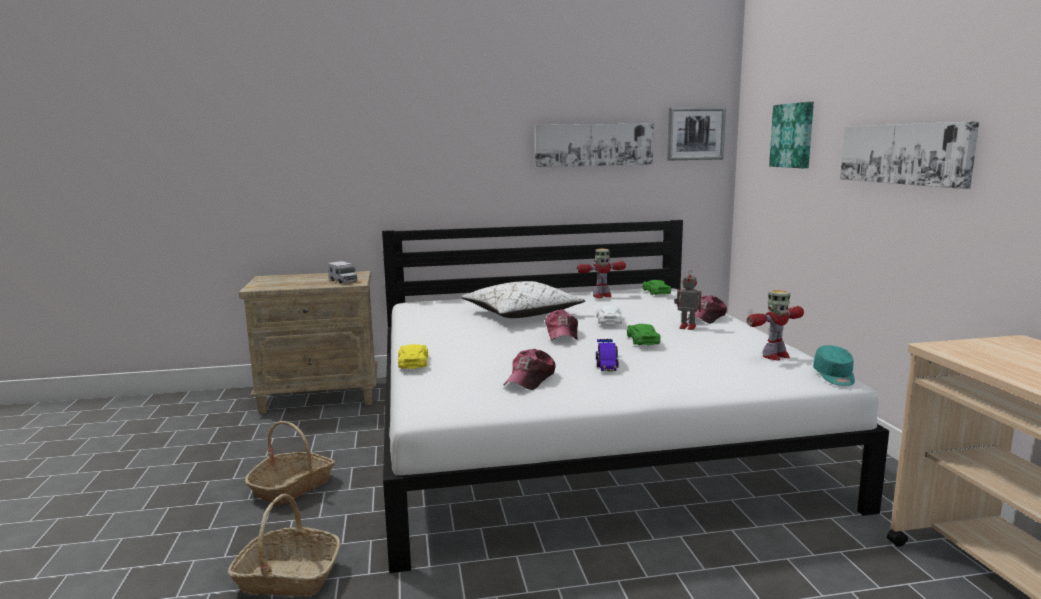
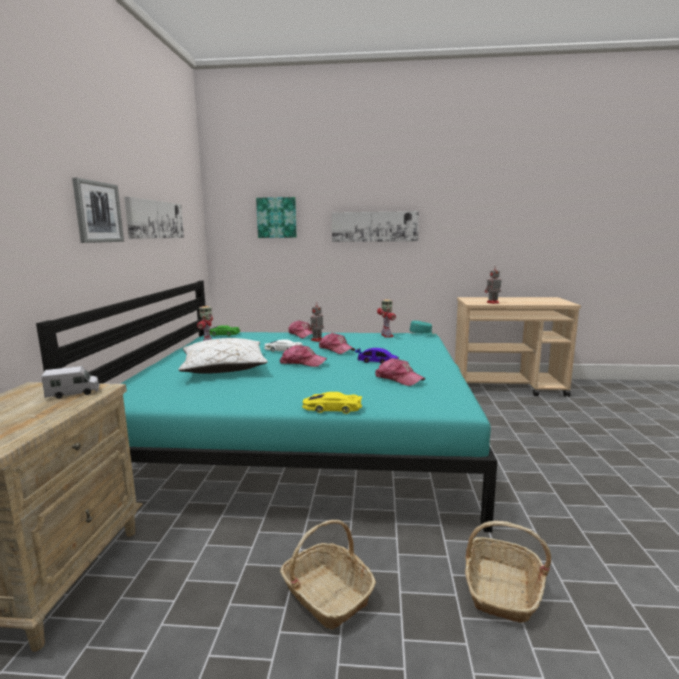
camera: 75 degrees left, 0 degrees up
white bed [382,220,889,573] -> turquoise bed [36,280,497,532]
green toy car [627,324,661,345] -> cap [319,333,355,354]
picture [667,107,726,160] -> picture moved to [72,178,124,243]
none -> toy robot [485,268,501,304]

